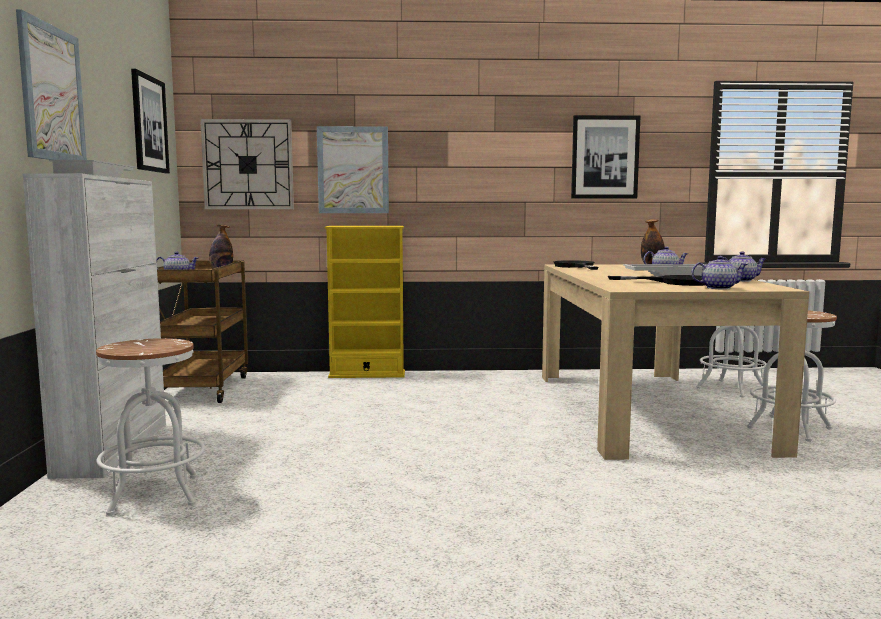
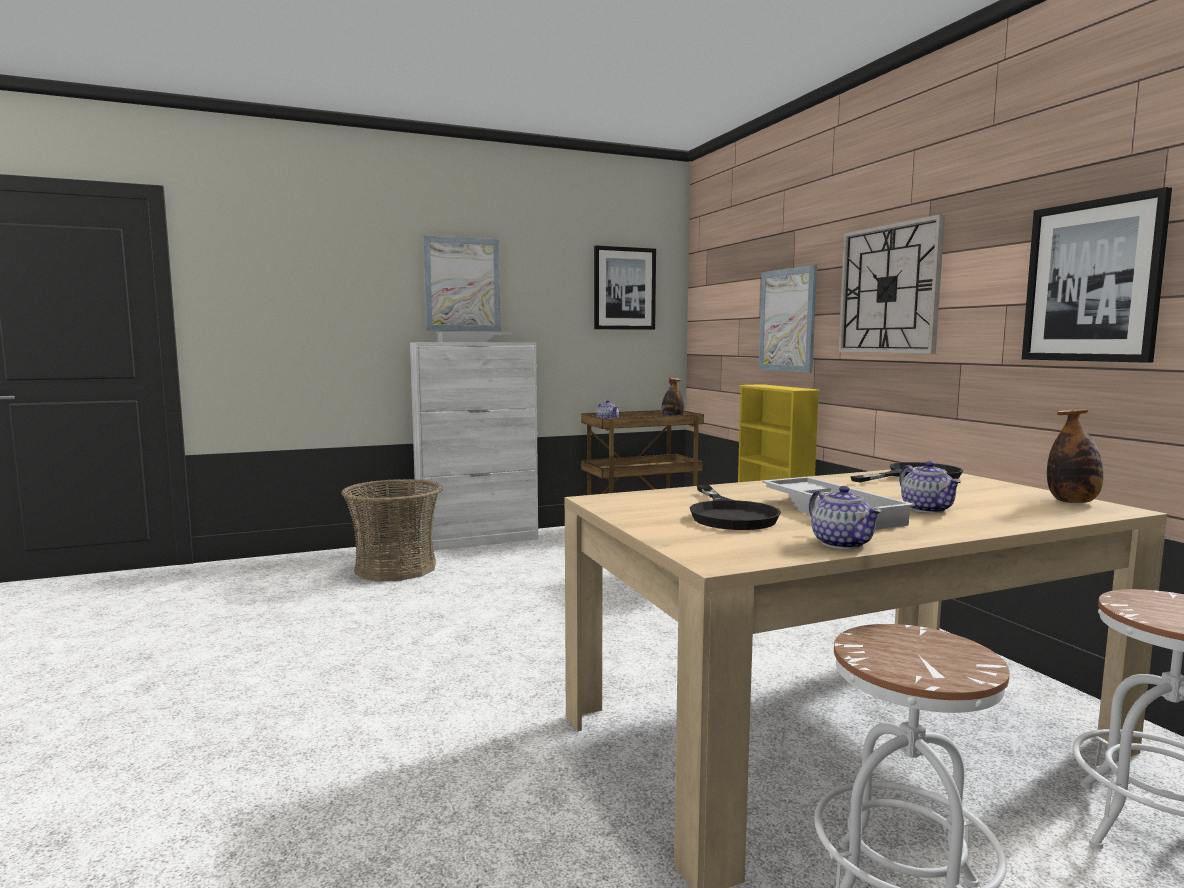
camera: 70 degrees right, 0 degrees up
white stool [96,338,205,516] -> basket [341,479,443,582]
wall clock [200,119,294,210] -> wall clock moved to [838,214,945,354]
teapot [691,256,748,289] -> none

